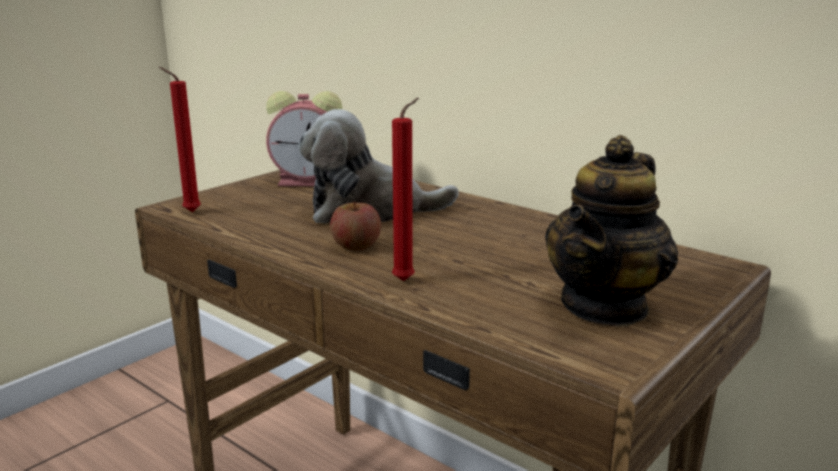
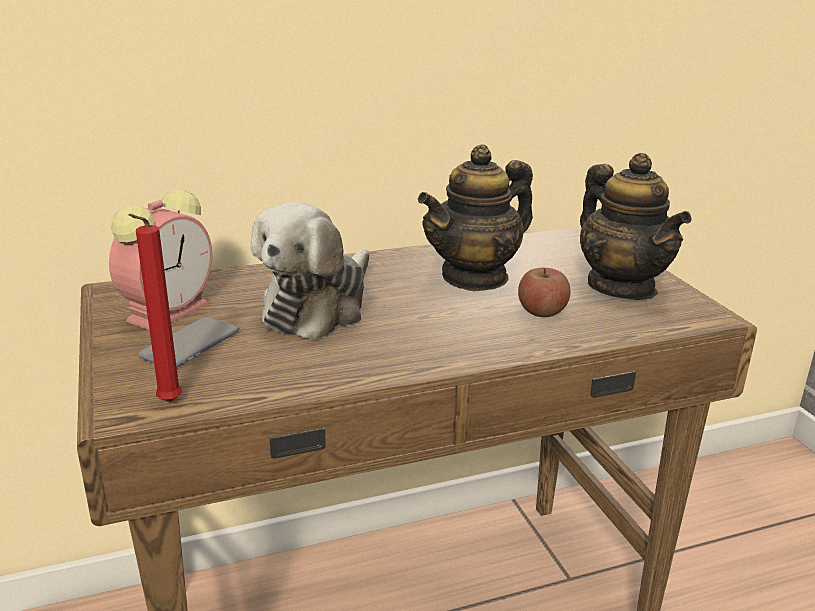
camera: 60 degrees left, 5 degrees up
apple [330,202,381,251] -> apple moved to [518,268,570,317]
red candle [392,98,419,281] -> none
none -> phone [139,316,239,367]
none -> teapot [418,144,533,291]

